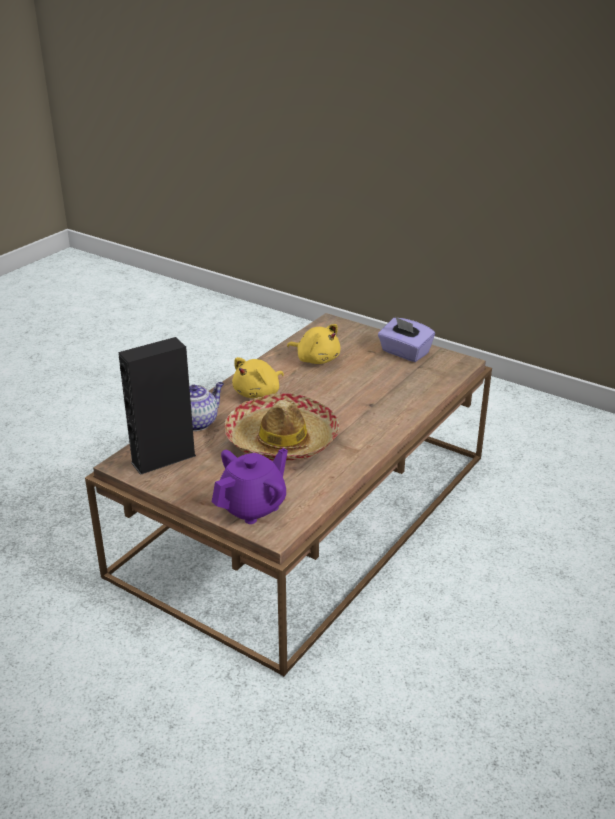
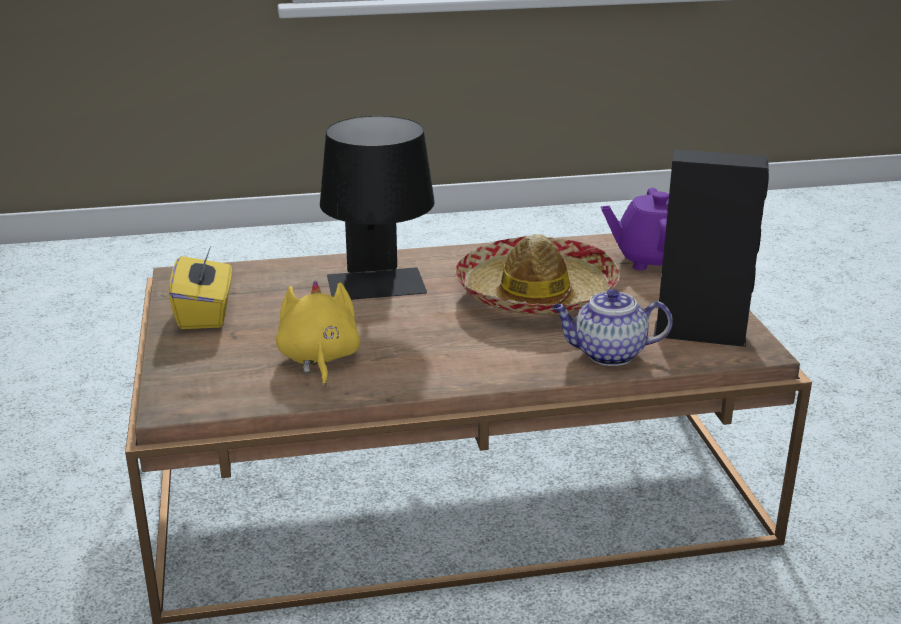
camera: 135 degrees left, 5 degrees down
yellow plush toy [232,357,284,399] -> none
purple tissue box [378,317,435,362] -> yellow tissue box [169,247,232,329]
none -> black table lamp [320,116,435,300]

